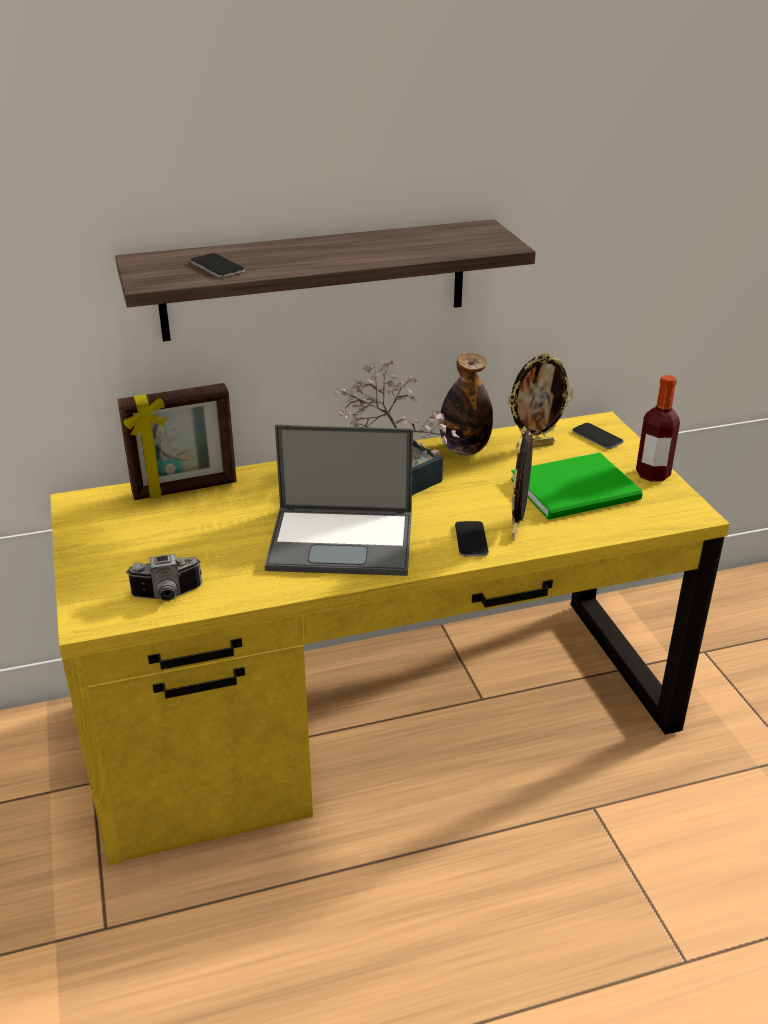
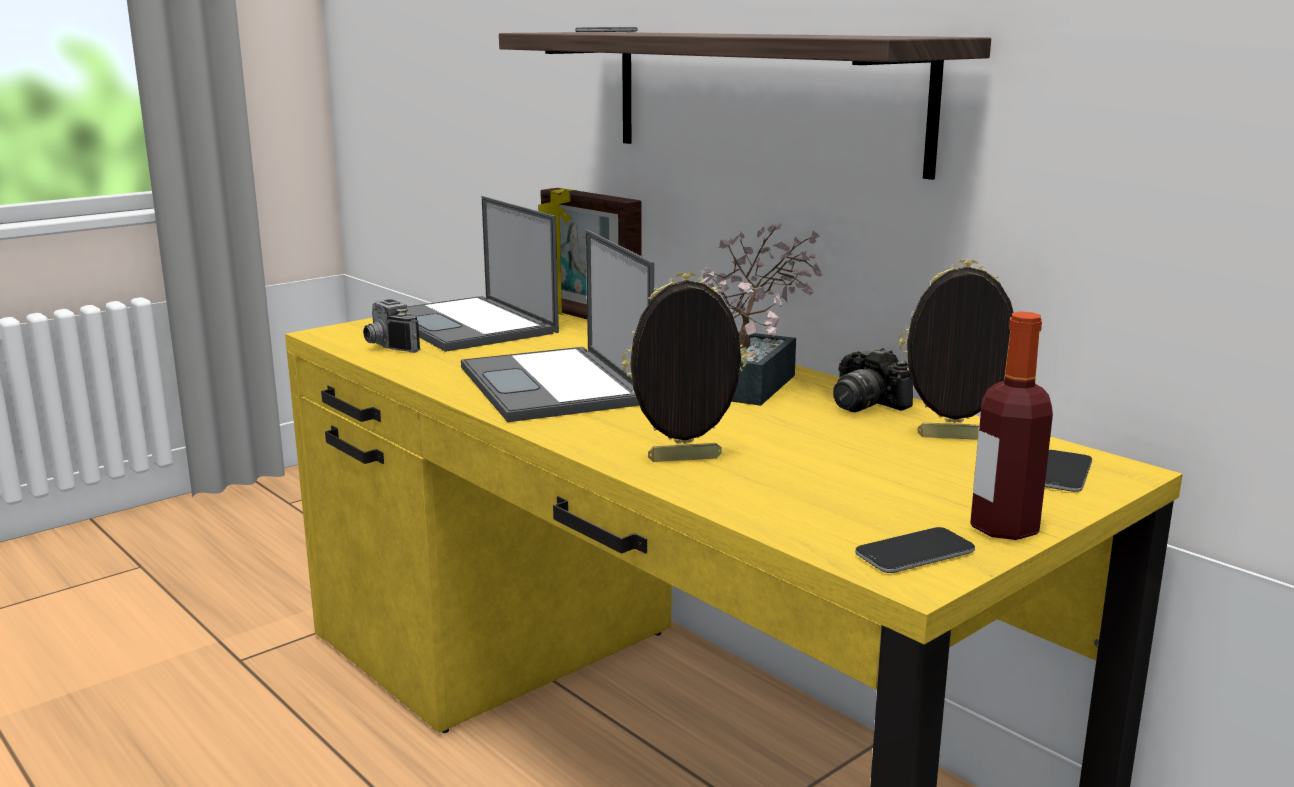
camera: 65 degrees right, 15 degrees down
bottle [440,353,493,455] -> camera [833,348,913,412]
phone [455,521,489,556] -> phone moved to [855,527,975,573]
picture frame [508,353,573,448] -> picture frame turned 135 degrees clockwise [899,259,1014,440]
green book [511,452,643,520] -> none
none -> laptop [407,196,559,352]

